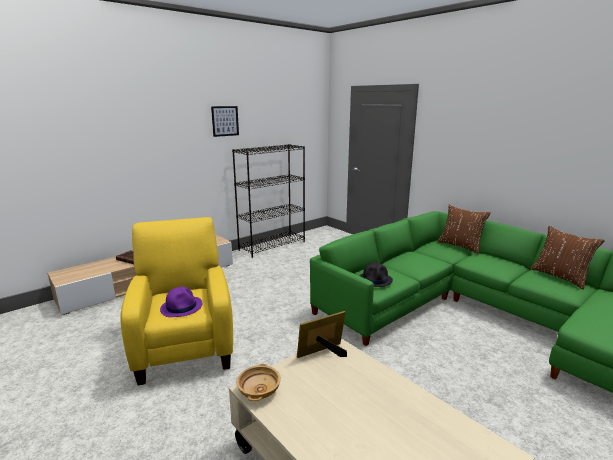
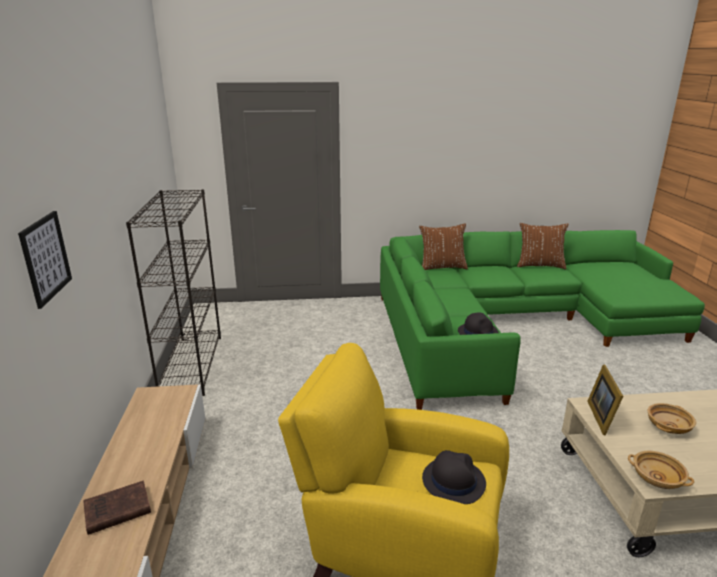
camera: 55 degrees left, 5 degrees up
purple hat [160,287,202,317] -> black hat [422,450,486,504]
picture [211,106,239,137] -> picture moved to [18,211,72,309]
none -> beige bowl [648,403,696,434]

